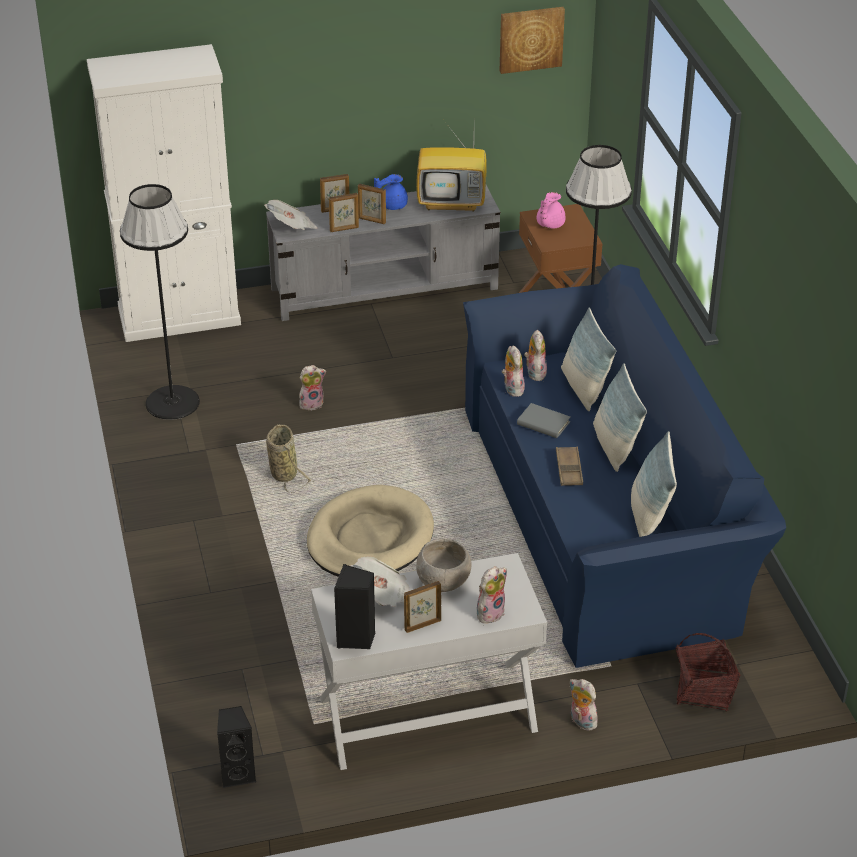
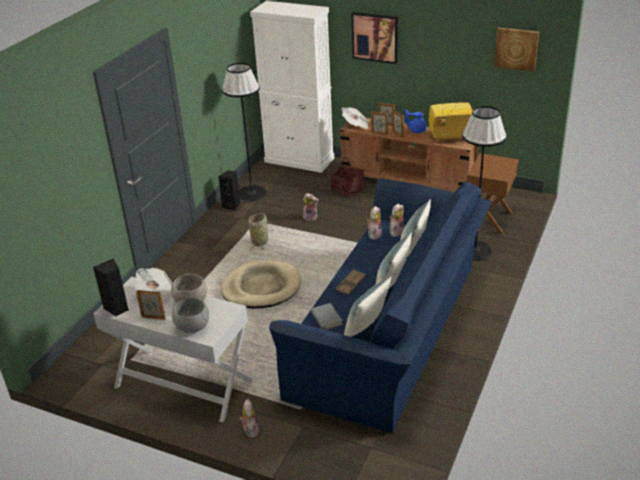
camera: 40 degrees right, 5 degrees down
black speaker [217,706,257,788] -> black speaker moved to [218,170,240,211]
grey tv stand [266,185,500,321] -> brown tv stand [340,118,478,193]
television [416,123,487,212] -> television turned 135 degrees clockwise [429,102,473,143]
plush toy [477,566,507,623] -> grey bowl [172,297,209,333]
grey book [517,403,570,438] -> grey book moved to [311,303,343,330]
pink teapot [537,192,565,229] -> none
basket [675,633,740,712] -> basket moved to [331,157,365,198]
none -> picture [351,12,398,64]

